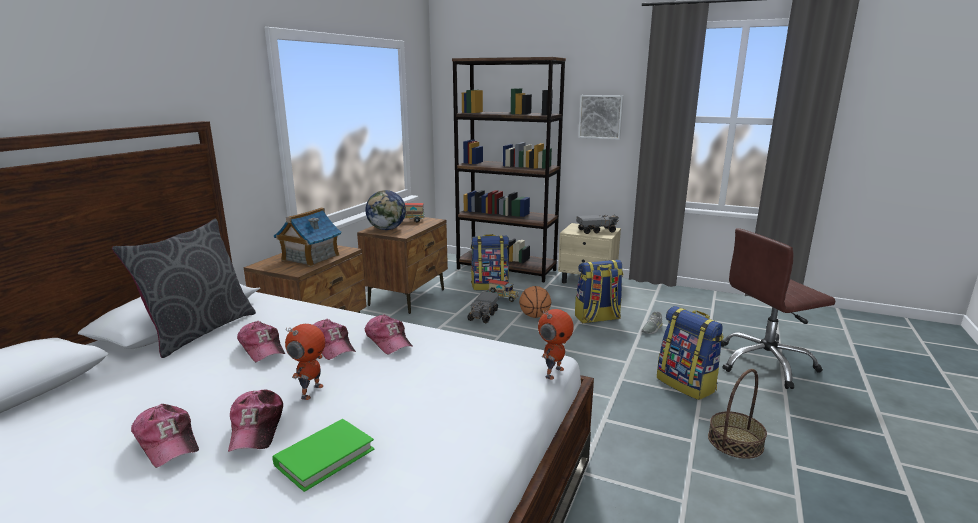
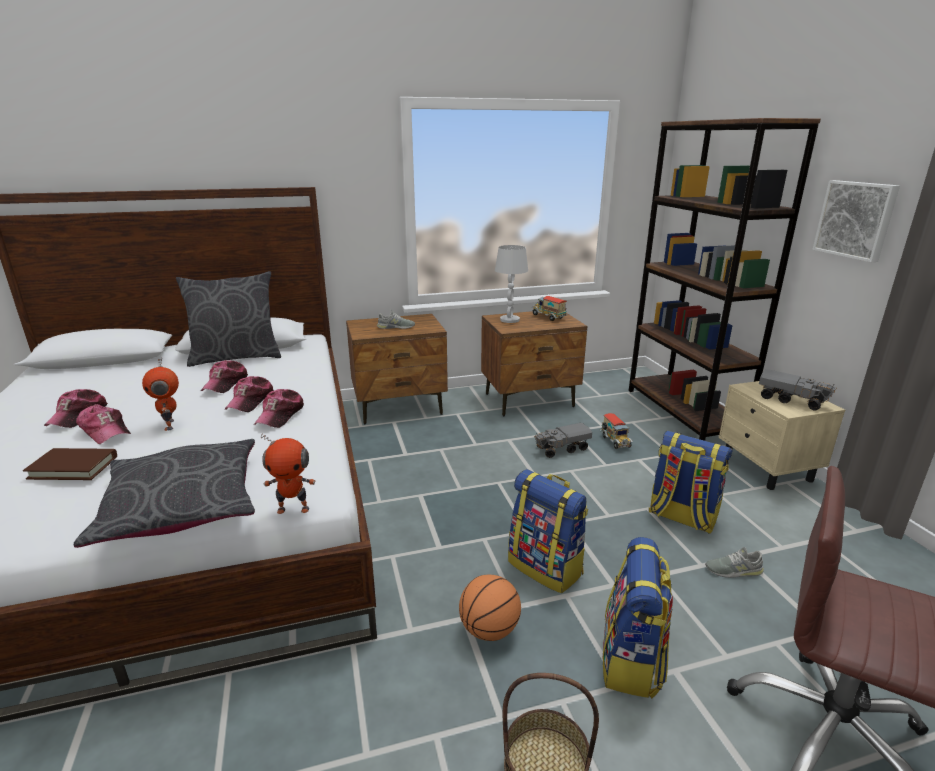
camera: 50 degrees right, 5 degrees up
cap [228,390,283,452] -> cap turned 90 degrees counterclockwise [76,404,131,444]
green book [272,419,374,492] -> brown book [23,448,117,480]
toy house [274,208,342,267] -> grey shoe [377,309,415,329]
toy robot [285,324,325,400] -> toy robot turned 90 degrees clockwise [142,357,179,431]
globe [365,190,406,230] -> white table lamp [495,245,528,323]
backpack [471,234,509,290] -> backpack moved to [508,469,588,594]
basketball [519,286,551,318] -> basketball moved to [459,575,521,641]
none -> grey pillow [74,439,255,548]

